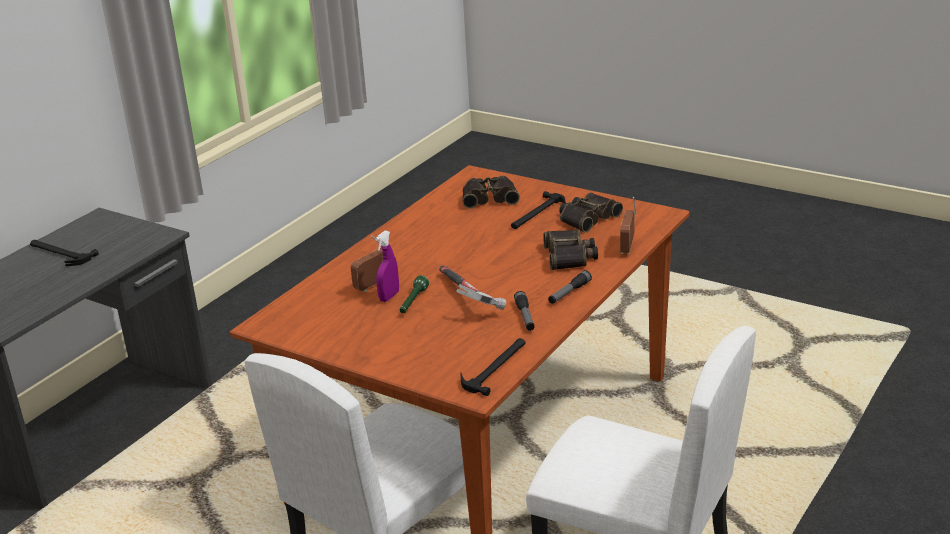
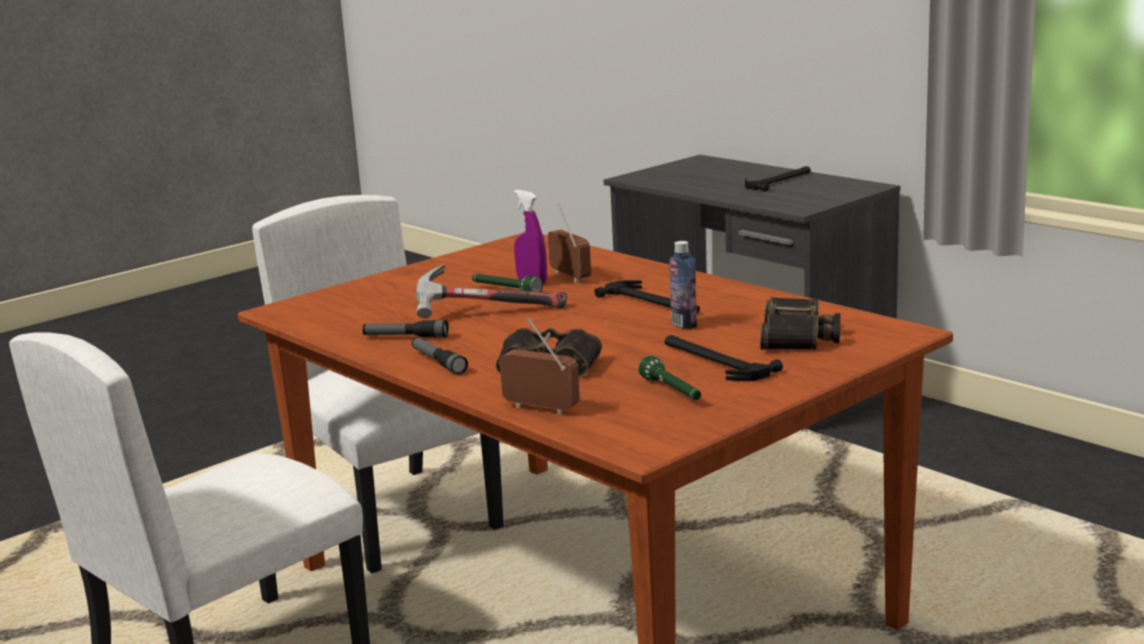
camera: 105 degrees right, 10 degrees down
hammer [460,338,526,396] -> hammer moved to [595,280,700,313]
binoculars [559,193,623,232] -> green flashlight [638,355,701,400]
none -> bottle [669,241,697,329]

